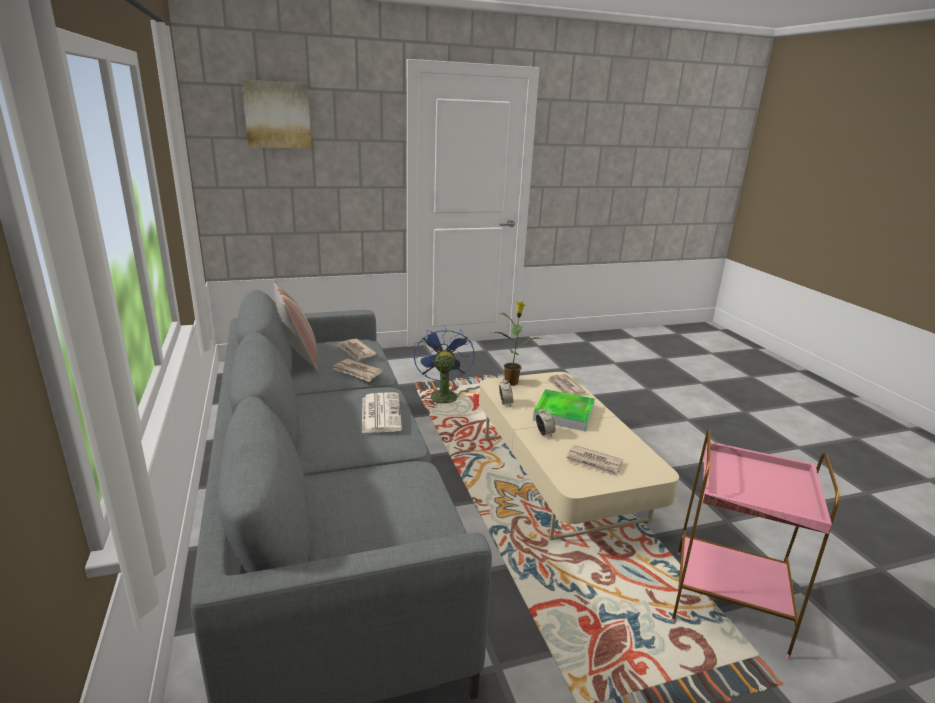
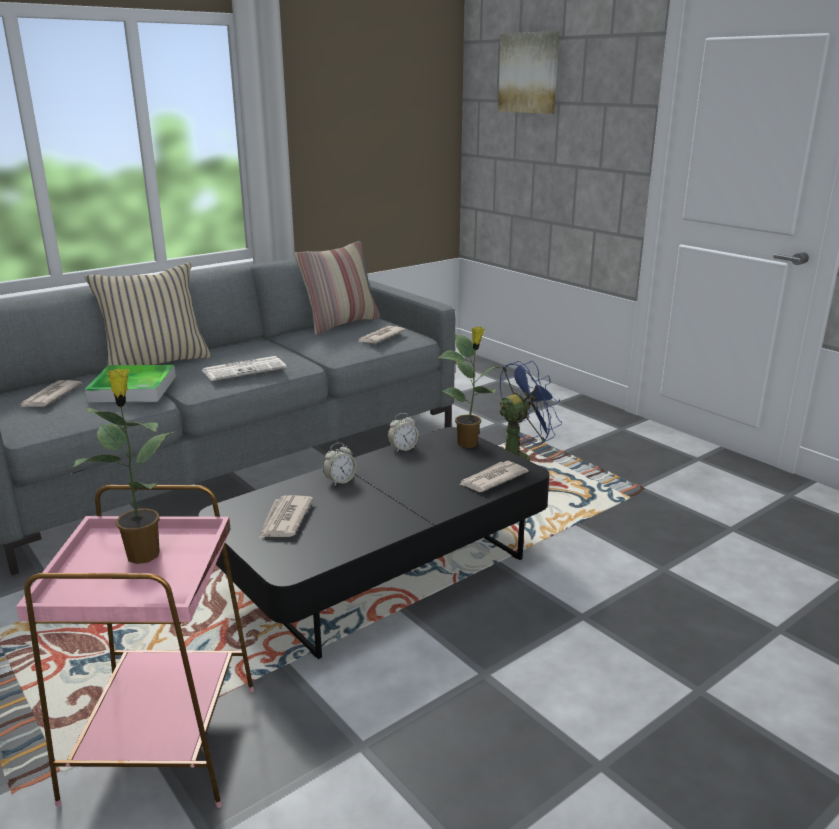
camera: 70 degrees right, 0 degrees up
newspaper [333,359,383,382] -> newspaper moved to [19,380,82,408]
beige coffee table [479,372,679,541] -> black coffee table [199,427,550,659]
tray [533,389,595,431] -> tray moved to [85,365,176,402]
none -> potted plant [72,368,175,564]
none -> beige pillow [85,262,212,366]

